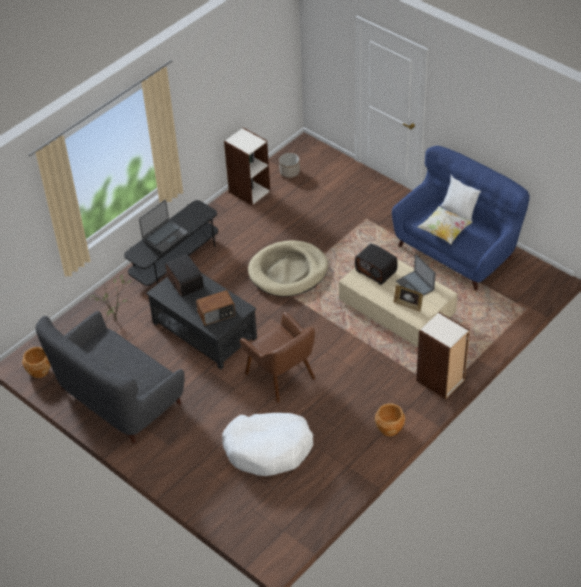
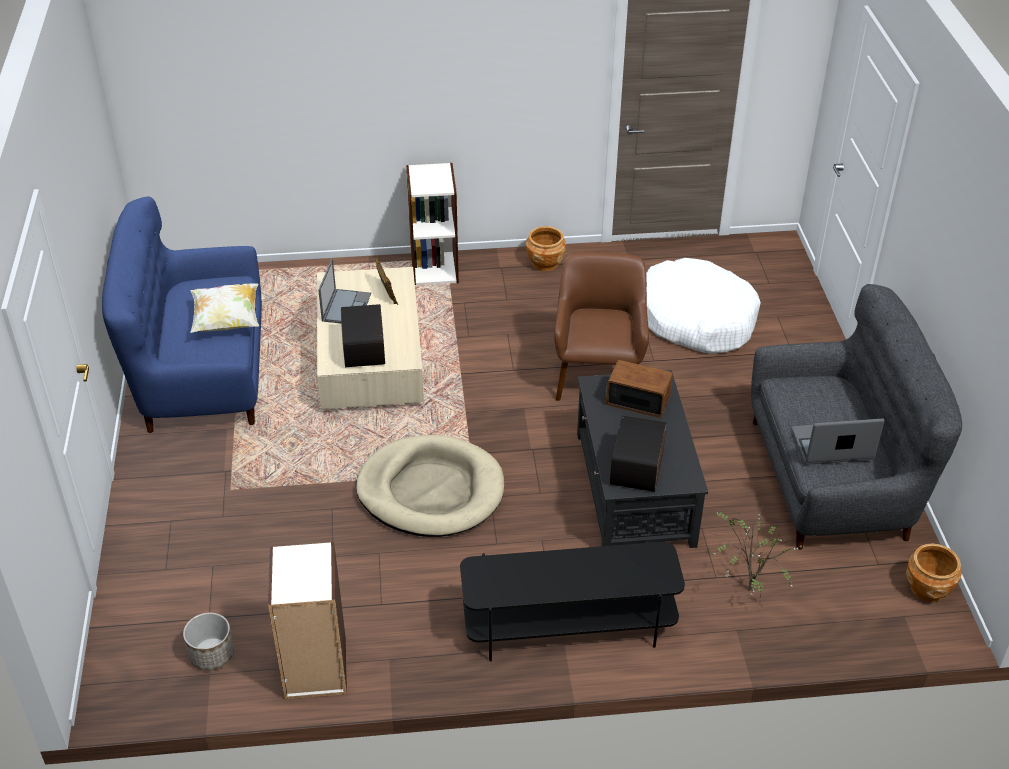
camera: 140 degrees left, 5 degrees down
laptop [139,200,188,253] -> laptop moved to [792,418,885,465]
white pillow [441,175,481,221] -> none

